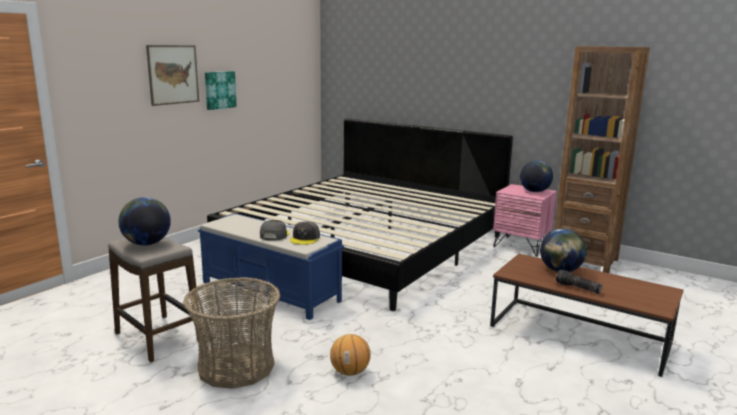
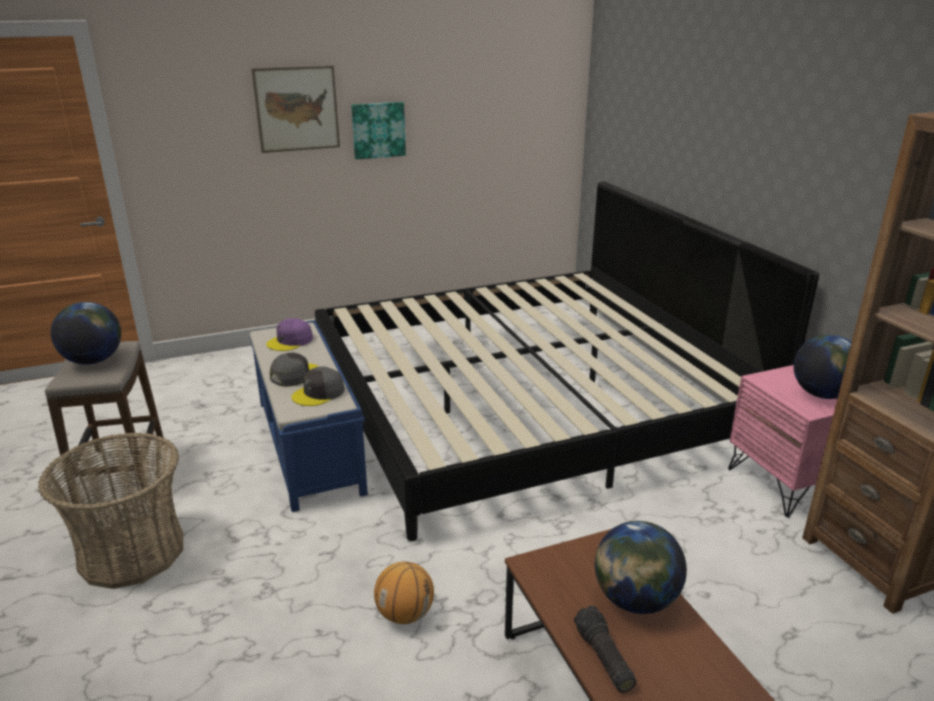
camera: 35 degrees right, 10 degrees up
basketball [330,334,371,376] -> basketball moved to [374,561,434,624]
none -> purple cap [266,318,313,351]

